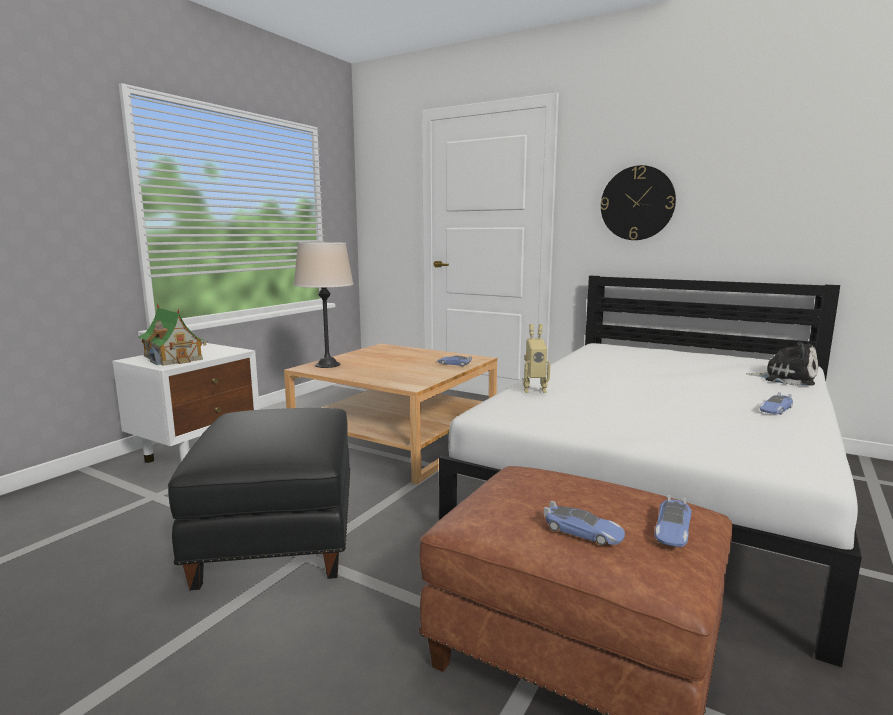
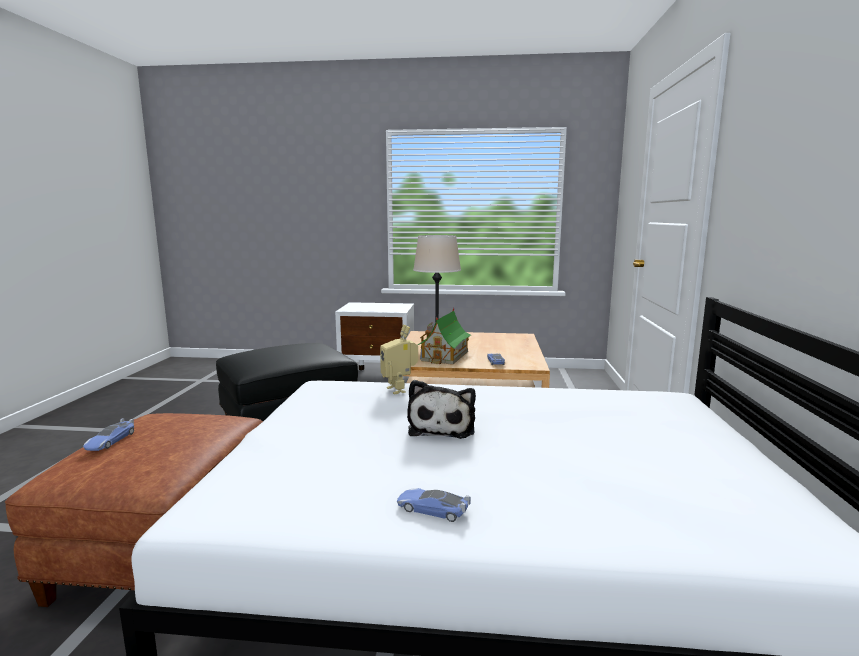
camera: 65 degrees right, 0 degrees up
toy house [138,303,208,366] -> toy house moved to [418,308,471,365]
wall clock [601,165,676,240] -> none
toy car [655,495,692,547] -> none
plush toy [746,341,818,386] -> plush toy moved to [407,380,476,439]

